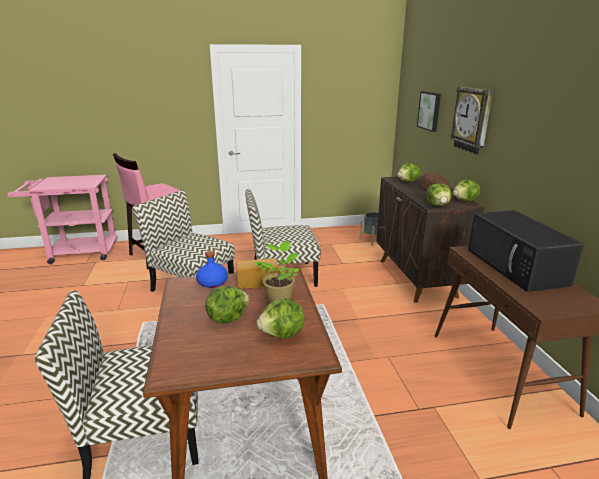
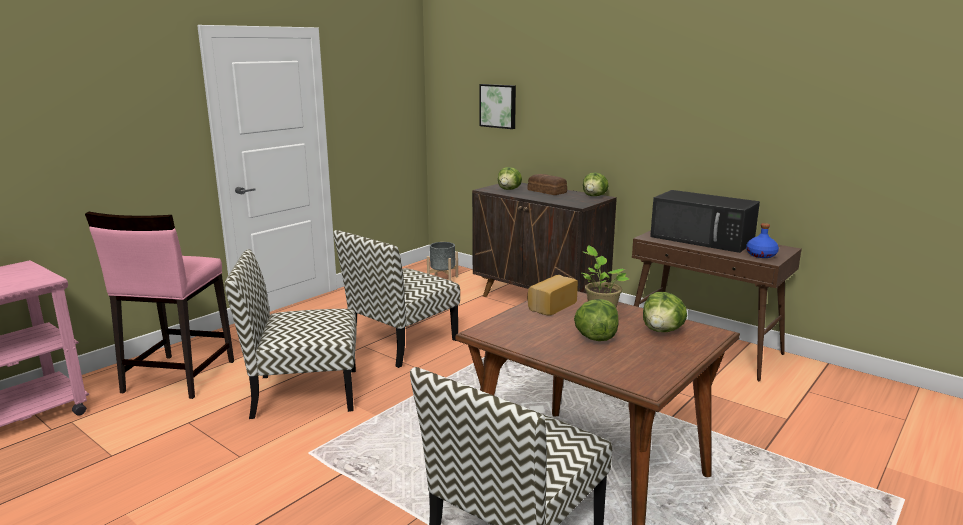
camera: 40 degrees left, 5 degrees down
blue bottle [196,251,228,288] -> blue bottle moved to [746,223,779,258]
lettuce [426,183,452,206] -> none
wall clock [450,87,493,154] -> none

